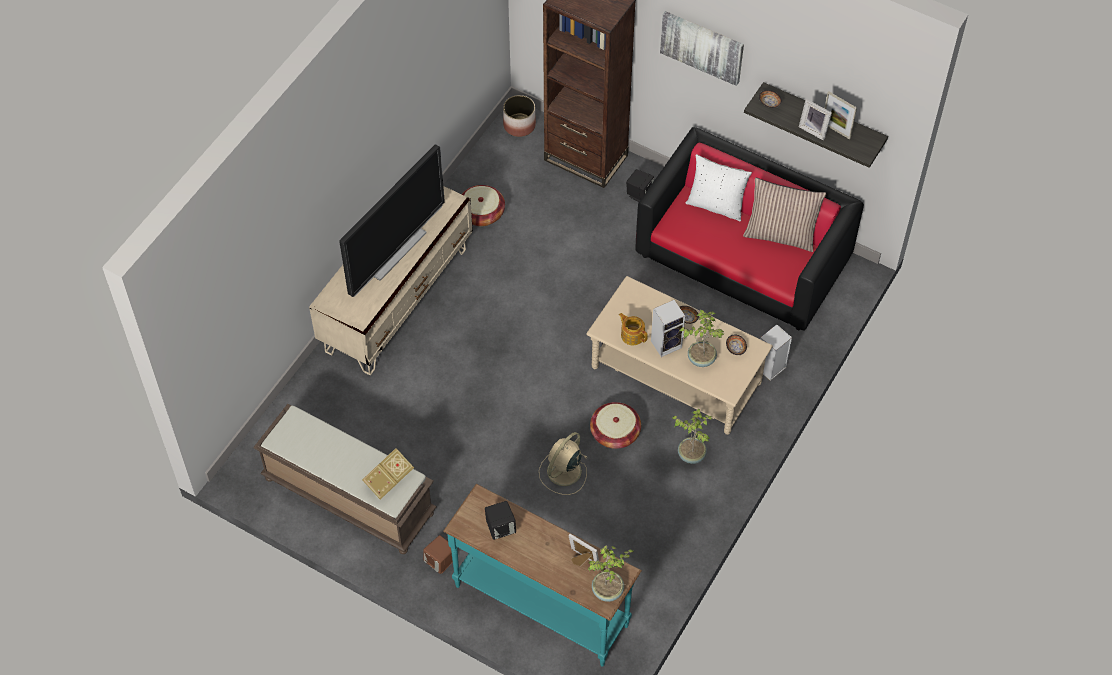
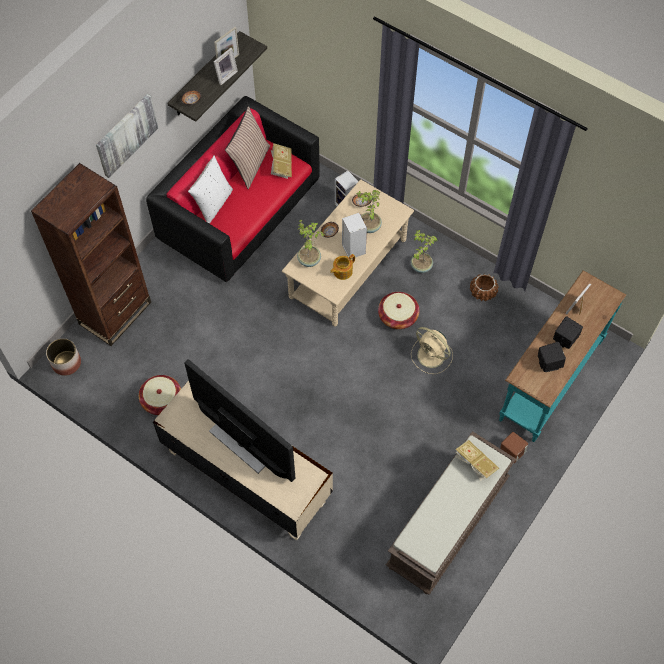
camera: 85 degrees left, 5 degrees up
potted plant [588,546,634,602] -> potted plant moved to [297,220,325,267]
black speaker [626,169,654,202] -> black speaker moved to [553,316,583,349]
none -> book [271,143,292,179]
none -> brown planter [470,273,499,301]

